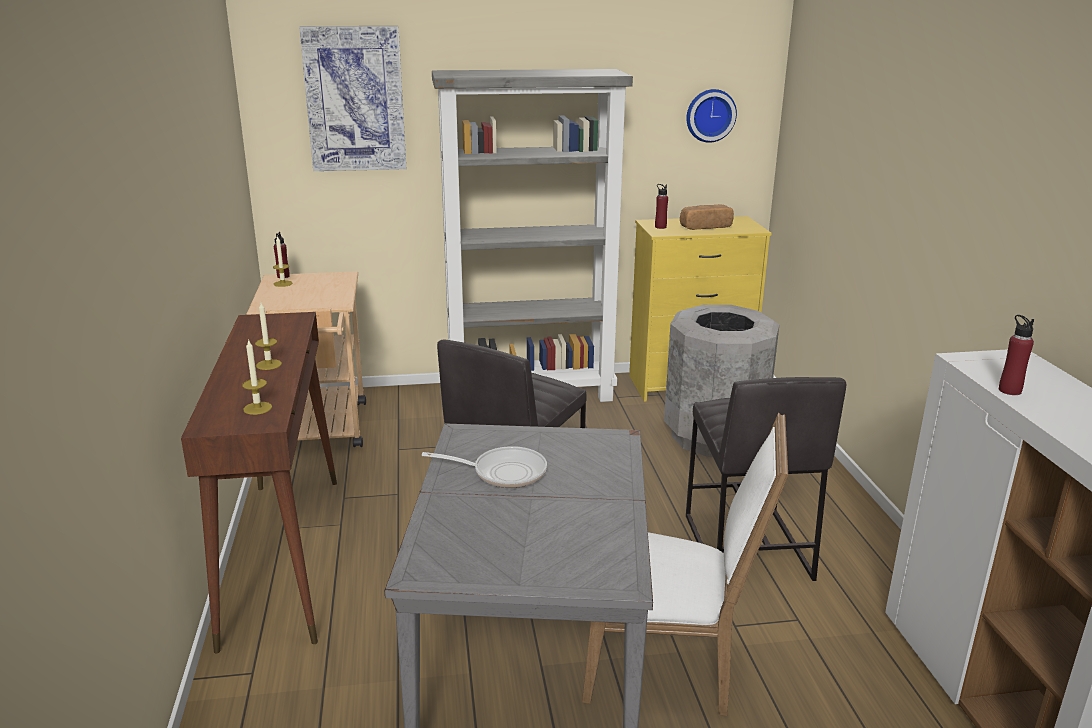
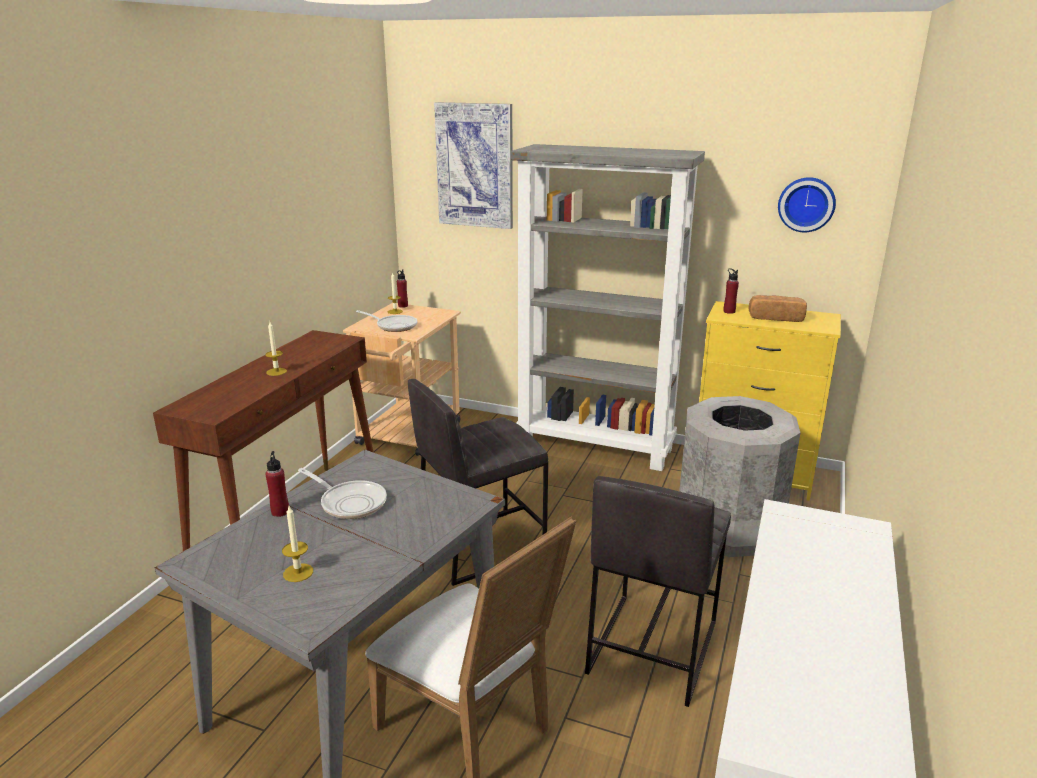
camera: 30 degrees right, 0 degrees up
candle [242,339,272,415] -> candle moved to [282,506,313,582]
red bottle [999,315,1034,395] -> red bottle moved to [265,451,289,517]
none -> frying pan [356,310,418,332]

